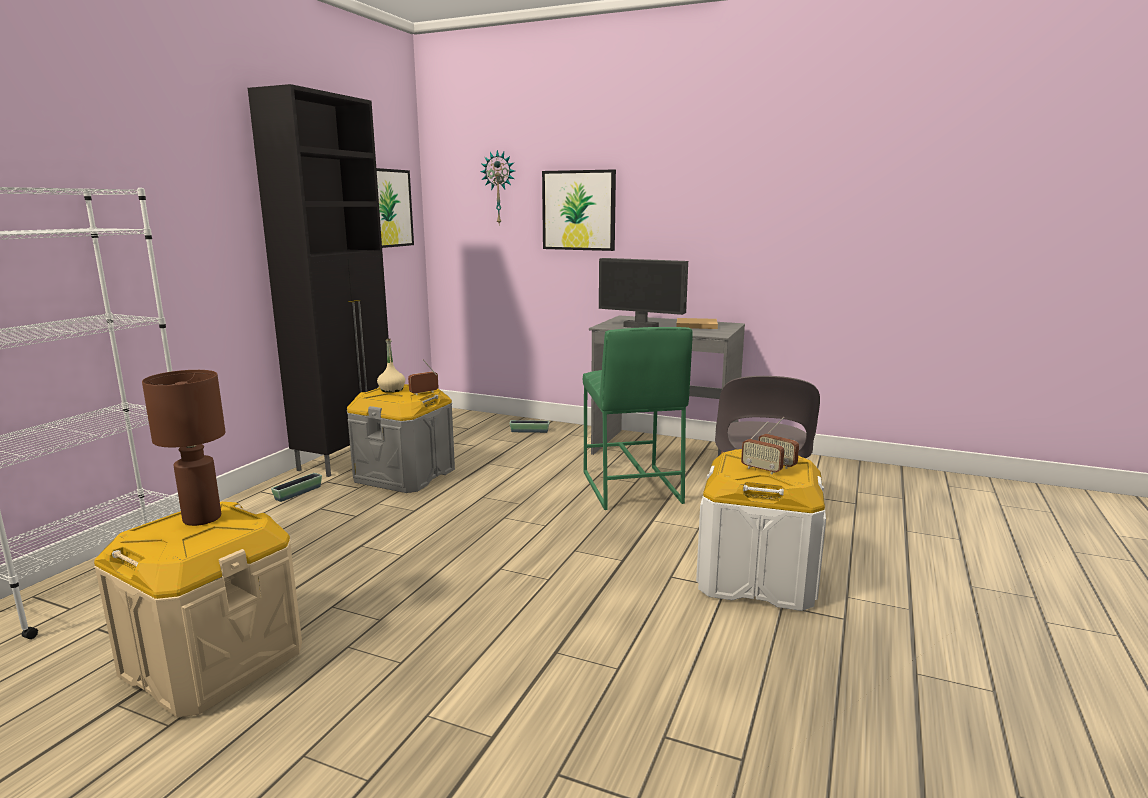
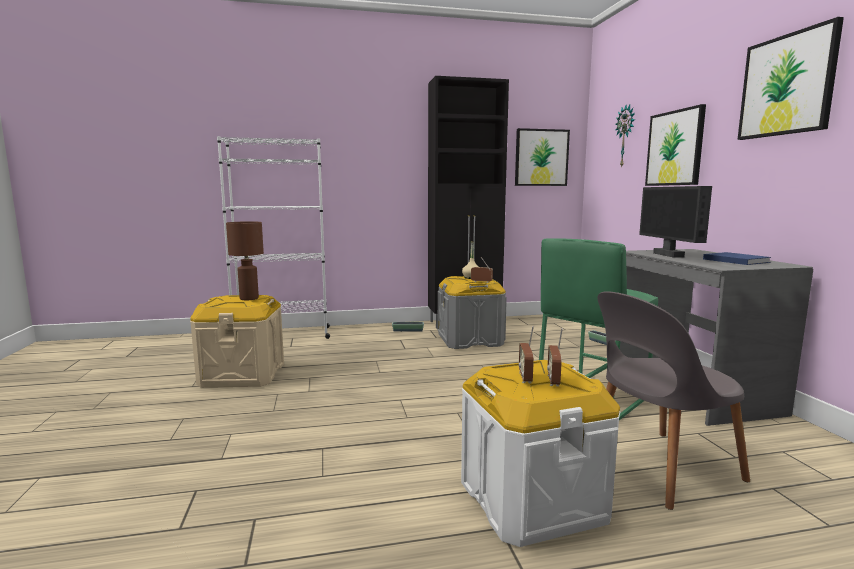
camera: 55 degrees right, 5 degrees down
beige book [676,318,718,329] -> blue book [703,252,771,265]
none -> picture [738,17,844,140]

